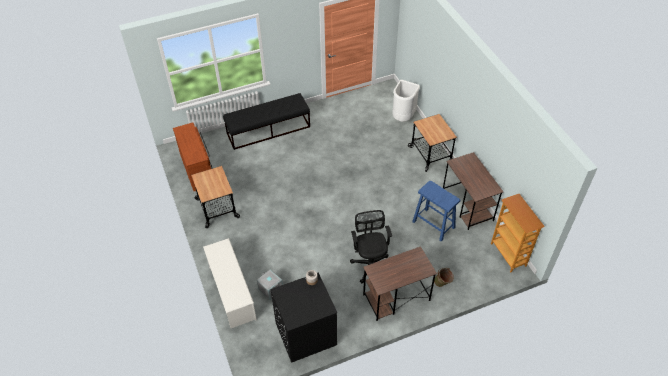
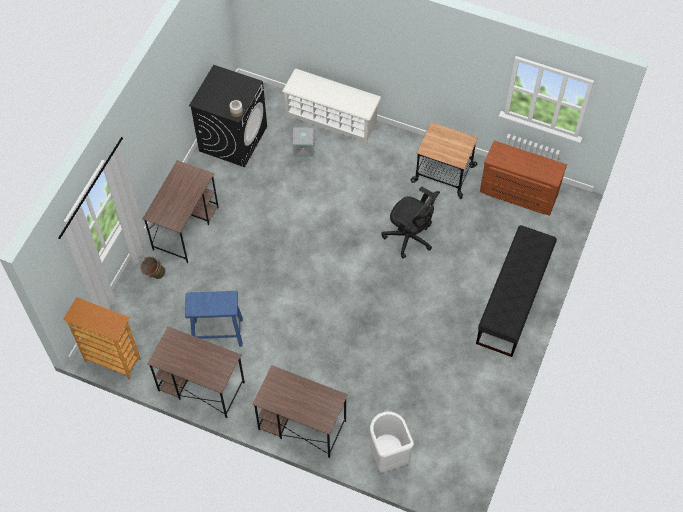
camera: 135 degrees right, 10 degrees up
black office chair [350,210,392,283] -> black office chair moved to [382,187,440,259]
cart [408,114,457,172] -> brown desk [252,365,348,458]

